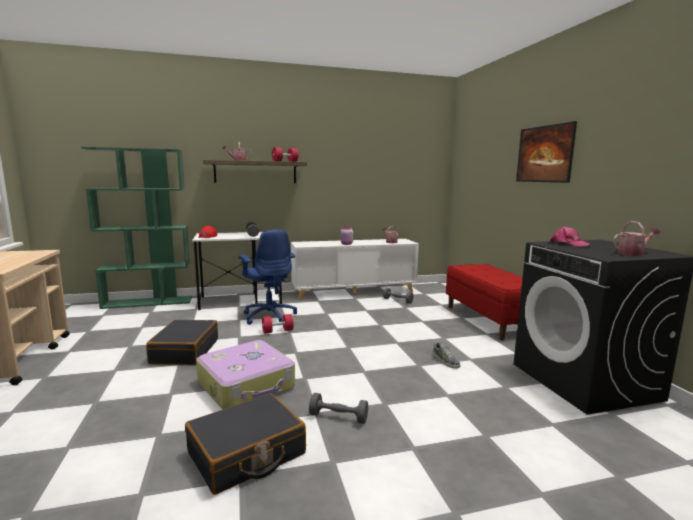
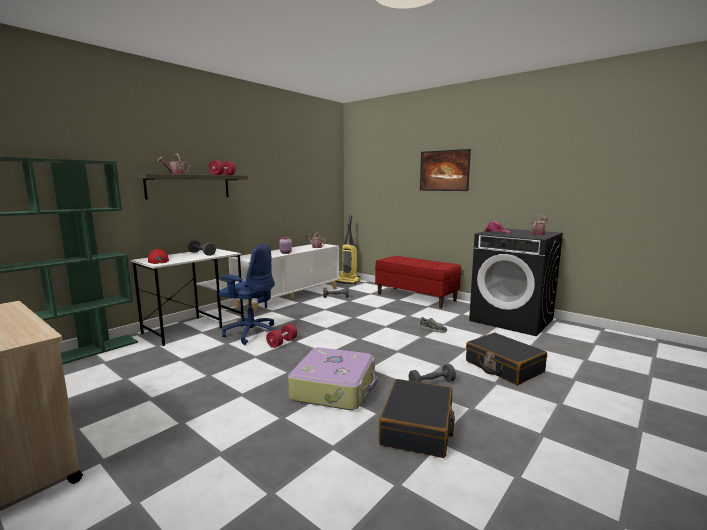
camera: 35 degrees left, 0 degrees up
black suitcase [146,320,218,365] -> black suitcase moved to [466,332,547,385]
none -> vacuum cleaner [336,215,360,284]

